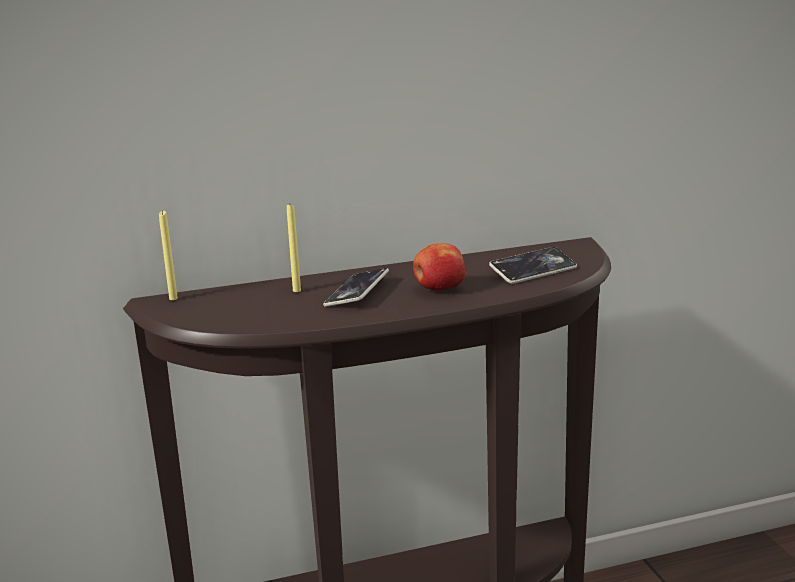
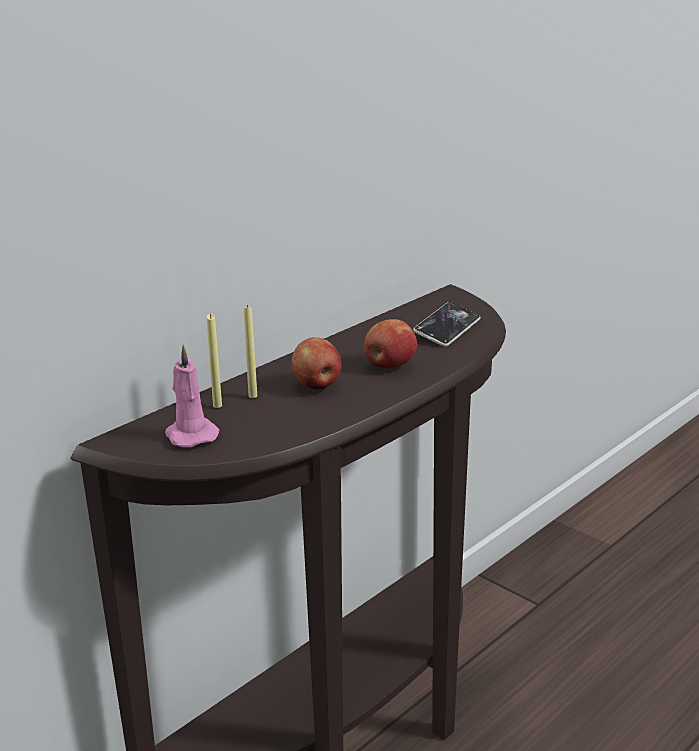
camera: 30 degrees left, 5 degrees up
yellow candle [159,211,178,300] -> yellow candle moved to [207,313,222,408]
phone [323,268,389,307] -> apple [291,337,342,390]
none -> pink candle [165,345,219,447]

